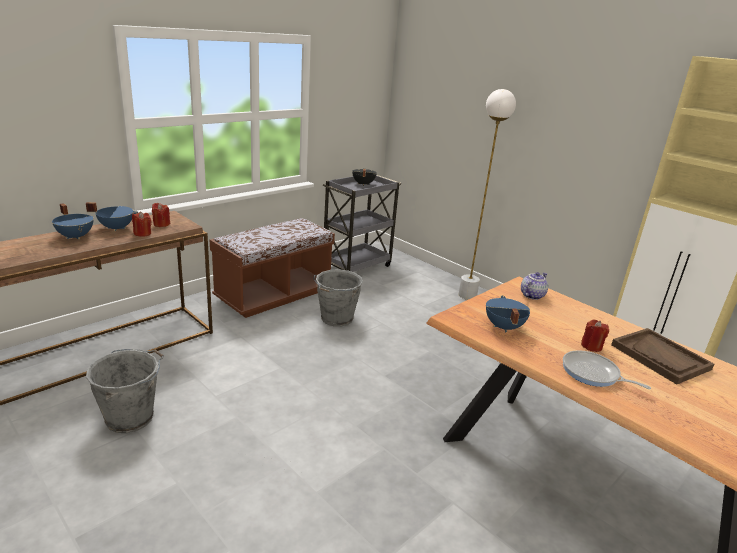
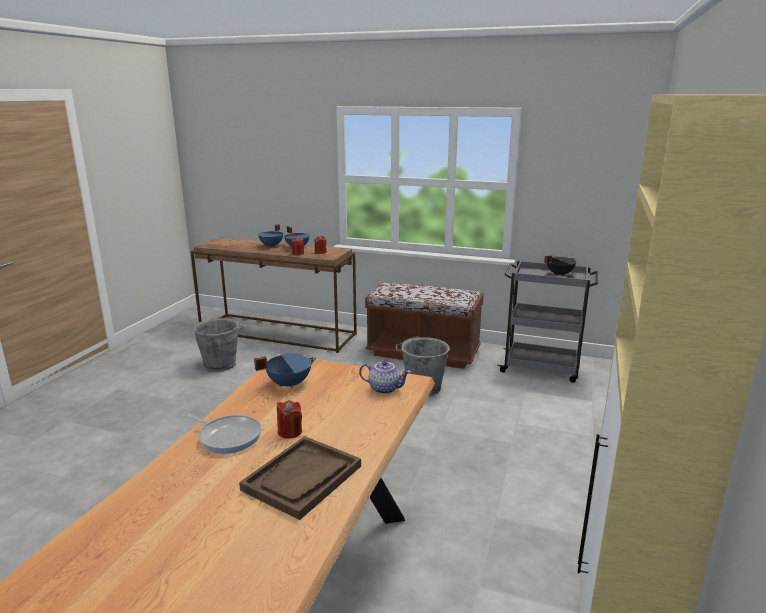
camera: 65 degrees right, 5 degrees down
white floor lamp [458,89,516,300] -> none
frying pan [563,350,651,389] -> frying pan turned 105 degrees clockwise [183,413,261,453]

